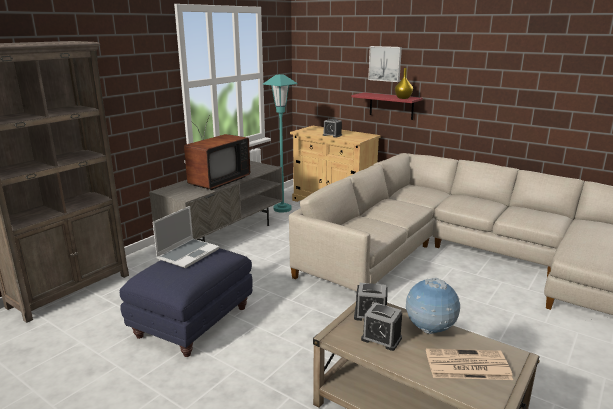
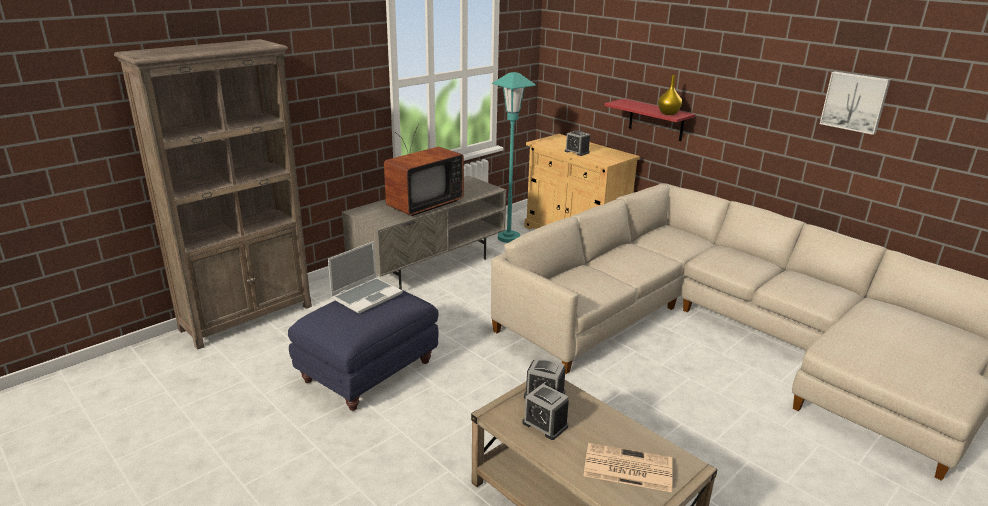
camera: 10 degrees right, 5 degrees up
picture [368,46,402,82] -> picture moved to [820,71,890,135]
globe [406,278,460,334] -> none

